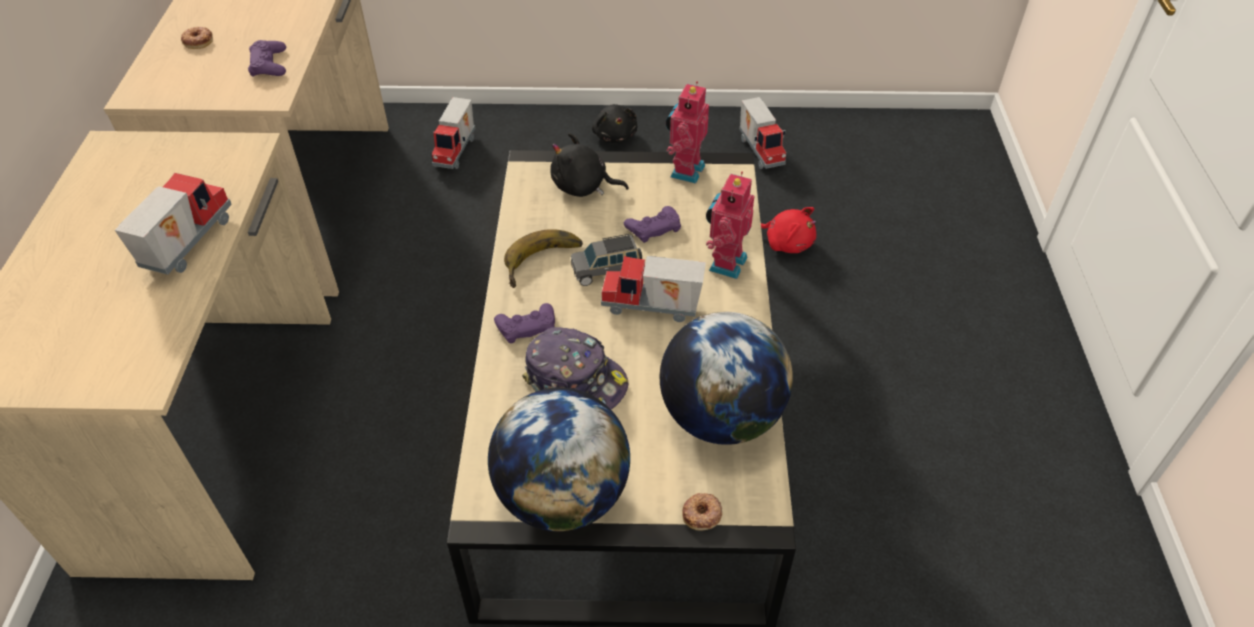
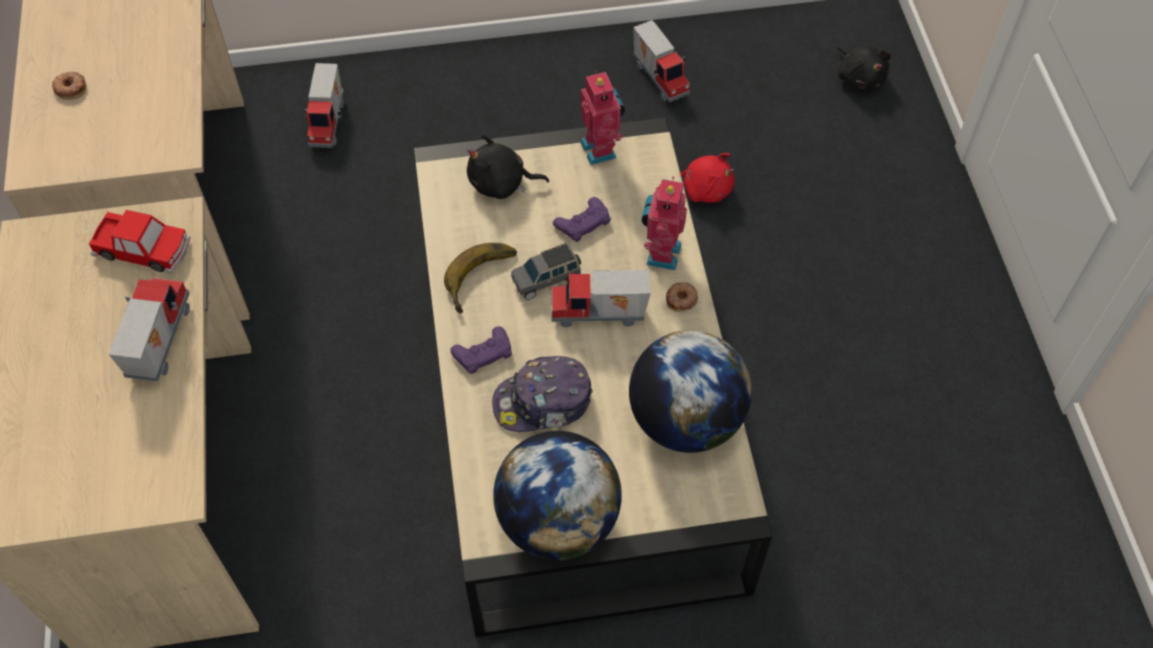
camera: 10 degrees left, 10 degrees up
purple game controller [248,40,286,77] -> none
cap [522,327,628,409] -> cap turned 150 degrees clockwise [492,356,593,432]
black plush toy [592,104,637,143] -> black plush toy moved to [837,46,891,90]
toy robot [666,81,709,184] -> toy robot turned 150 degrees clockwise [580,70,625,165]
donut [683,493,722,531] -> donut moved to [666,282,698,312]
none -> toy car [89,210,190,274]

